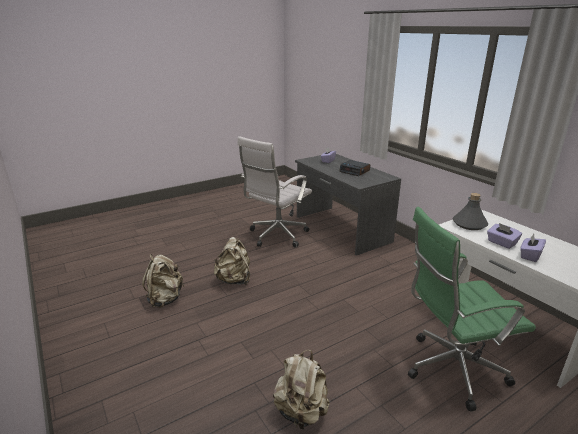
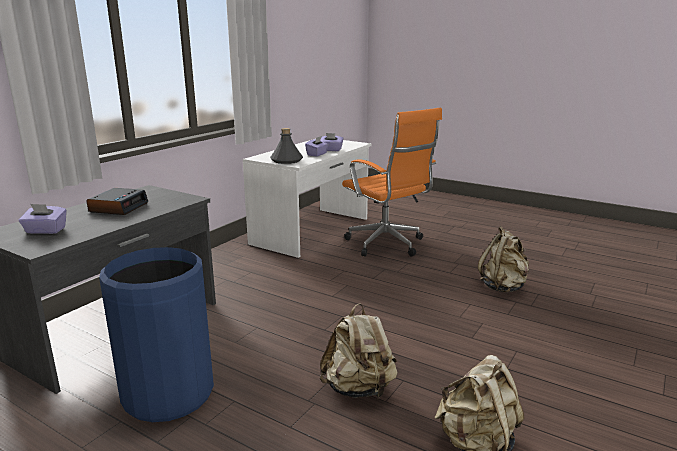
camera: 115 degrees left, 5 degrees down
white office chair [238,136,312,248] -> blue trash can [99,247,214,422]
green office chair [408,207,536,412] -> orange office chair [342,108,442,257]

